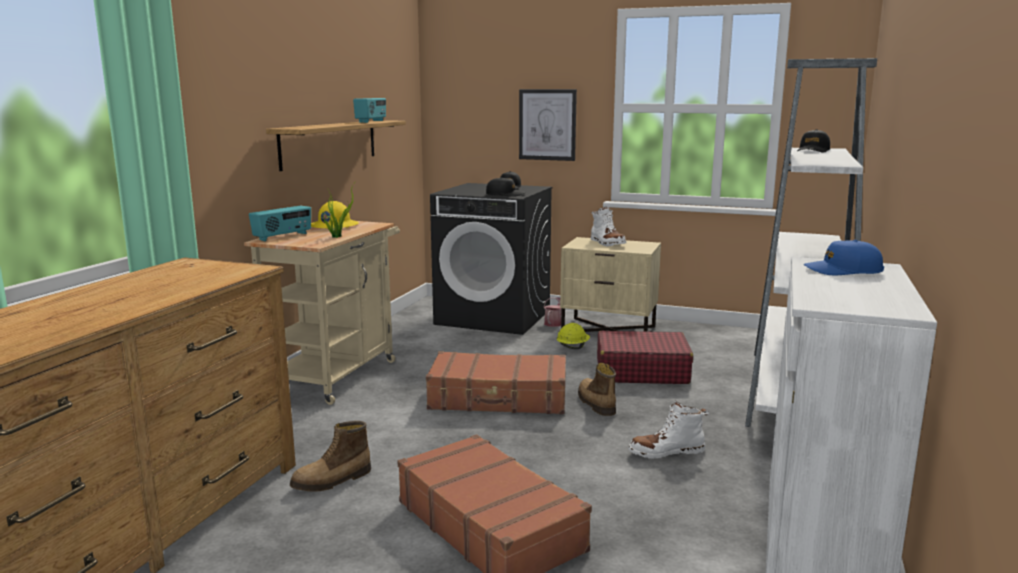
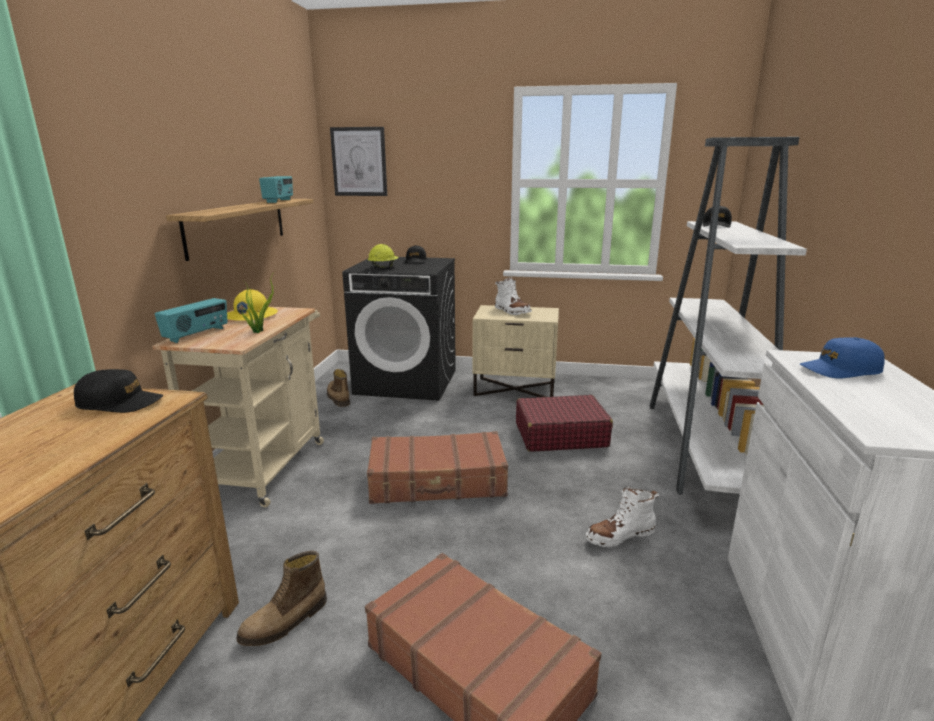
camera: 10 degrees left, 5 degrees up
black cap [486,177,526,197] -> black cap moved to [74,369,163,413]
picture [519,89,577,161] -> picture moved to [330,127,387,196]
watering can [544,297,562,327] -> none
yellow hard hat [557,323,590,349] -> yellow hard hat moved to [368,244,399,268]
boot [578,363,616,416] -> boot moved to [327,369,350,407]

